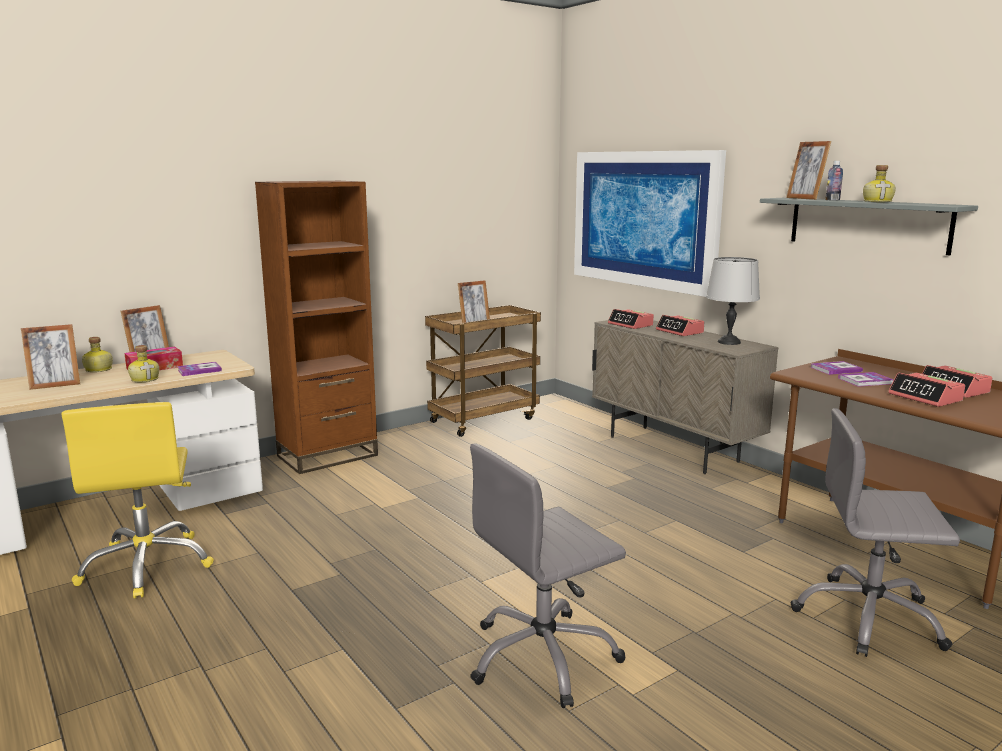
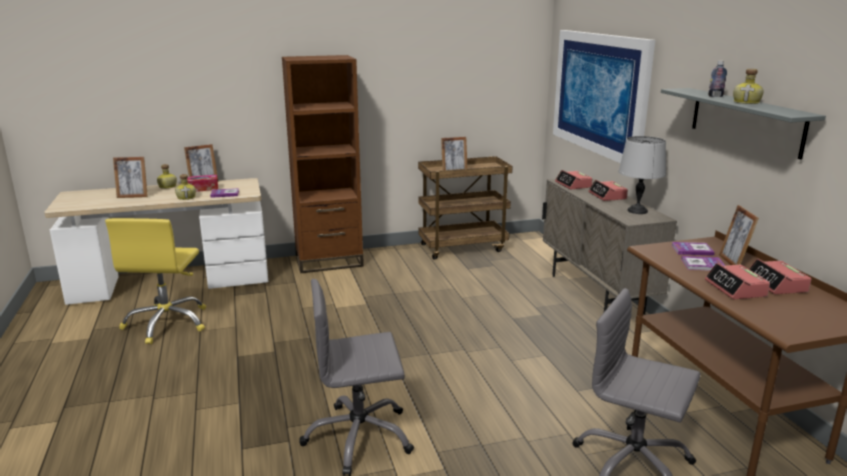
camera: 20 degrees right, 5 degrees up
picture frame [786,141,831,200] -> picture frame moved to [719,205,759,265]

